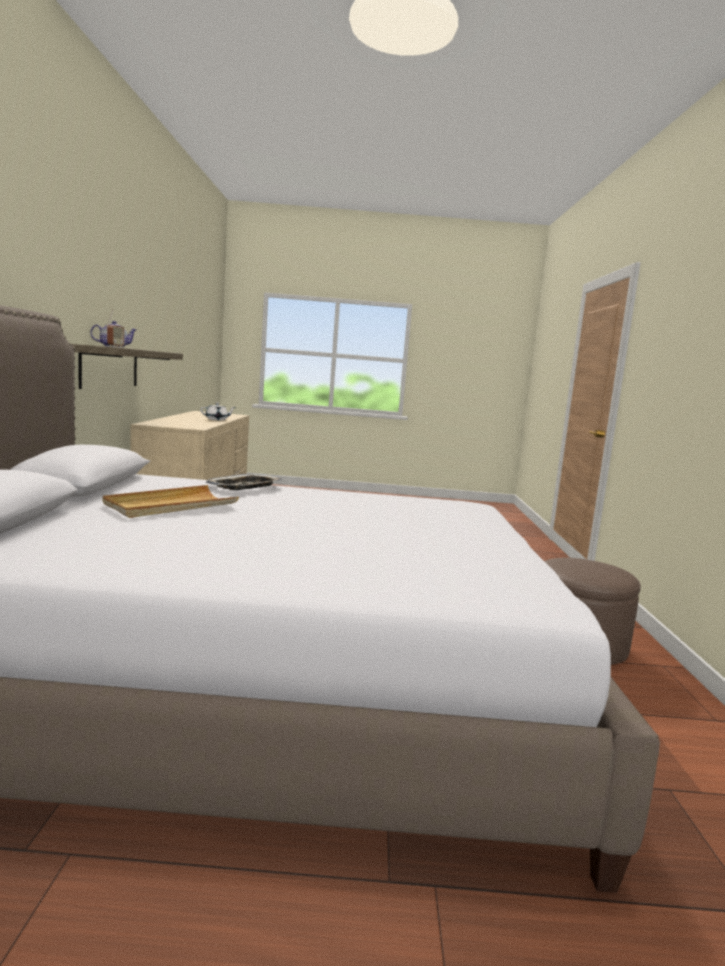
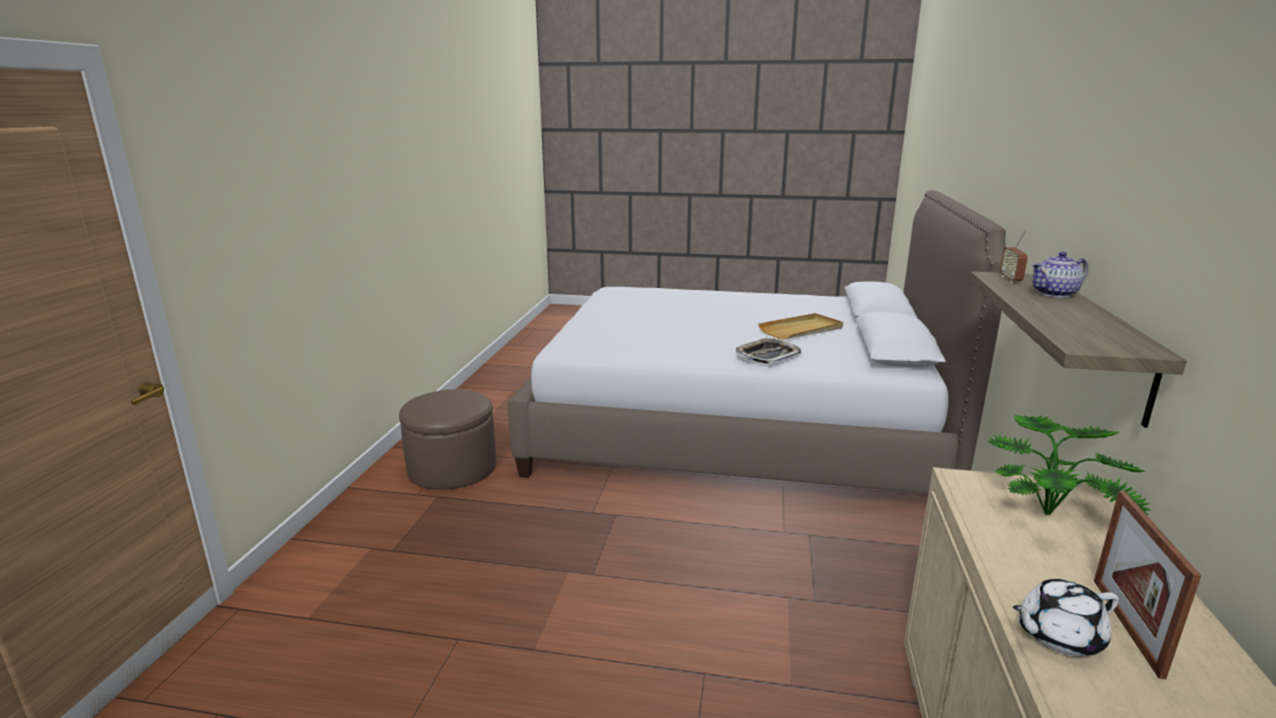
camera: 170 degrees left, 10 degrees up
none -> potted plant [988,415,1151,515]
none -> picture frame [1094,491,1201,679]

